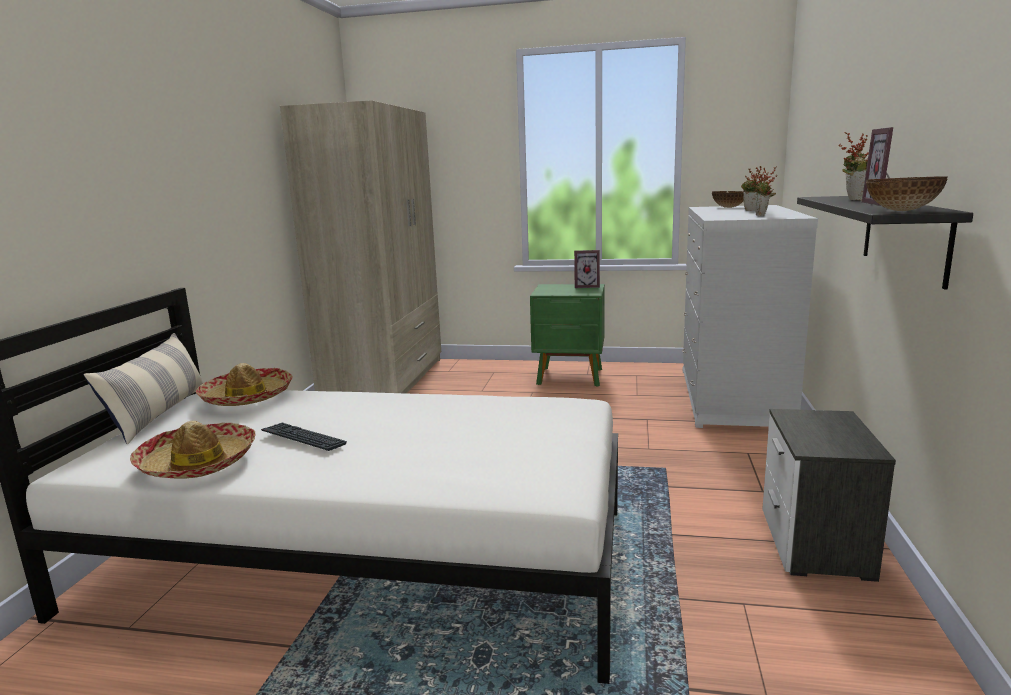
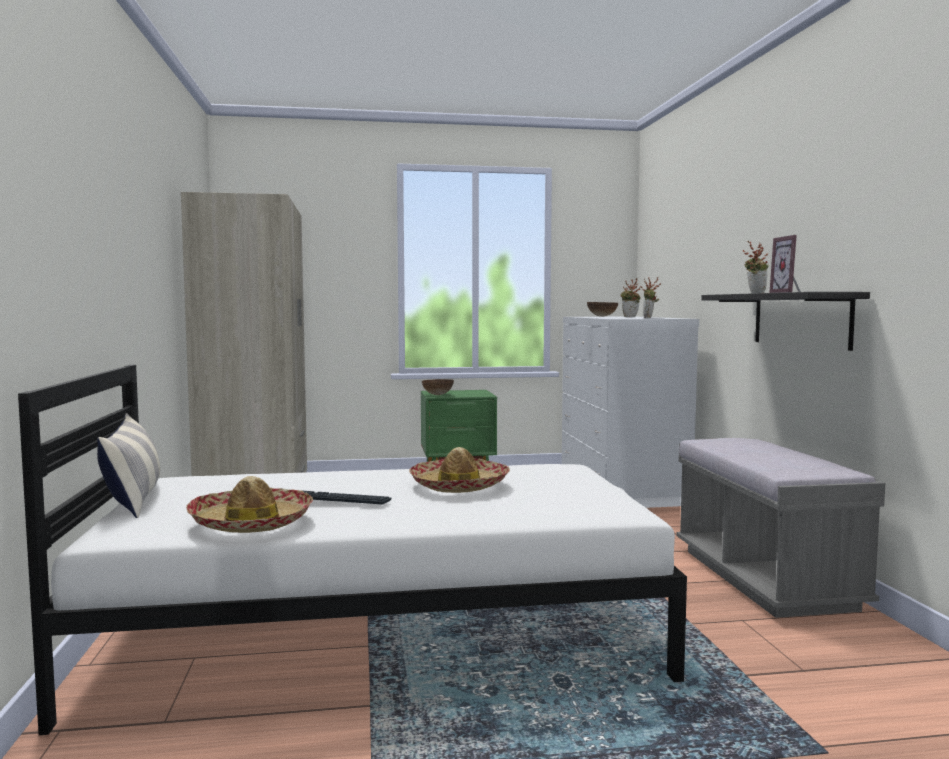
camera: 20 degrees left, 10 degrees down
hat [196,363,293,406] -> hat moved to [409,447,510,493]
picture frame [574,250,600,288] -> none
nightstand [762,409,896,582] -> grey bench [676,438,885,618]
bowl [866,176,947,211] -> bowl moved to [422,379,454,395]

